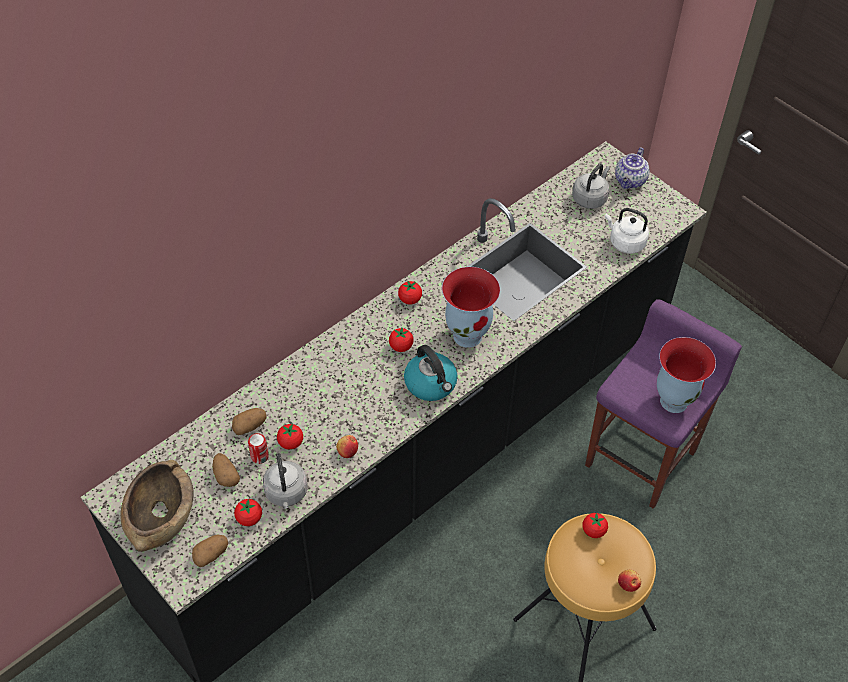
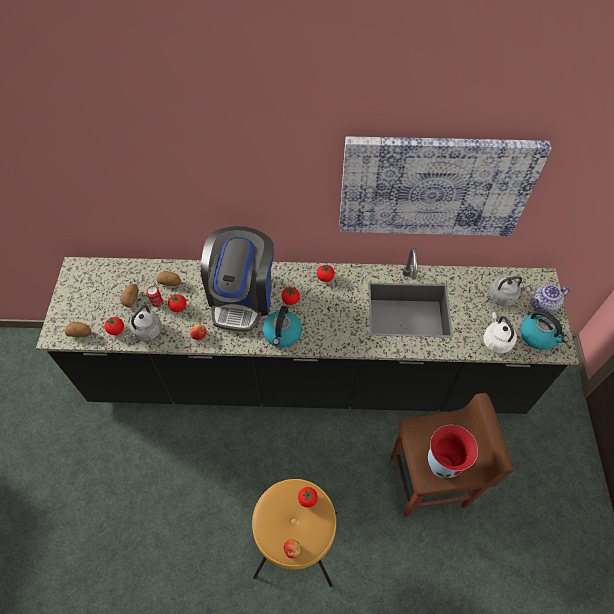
camera: 45 degrees right, 5 degrees up
brown bowl [120,460,194,552] -> none
vase [442,267,500,348] -> none
purple stool [585,299,742,509] -> brown stool [391,393,513,517]
none -> coffee machine [201,226,274,332]
none -> picture [339,136,551,236]
none -> kettle [521,310,569,350]

